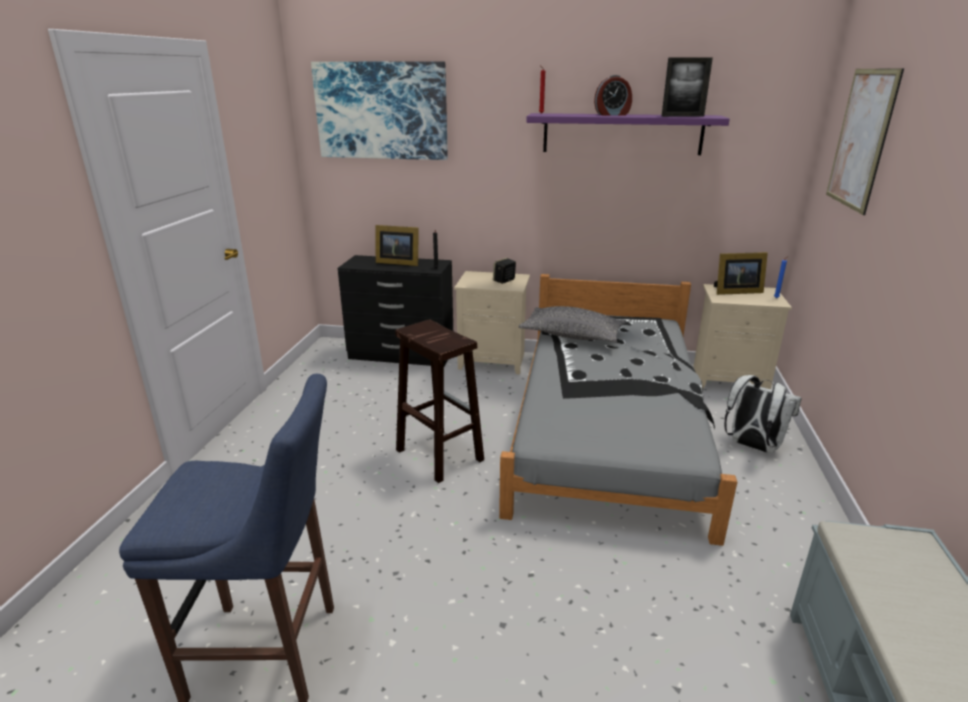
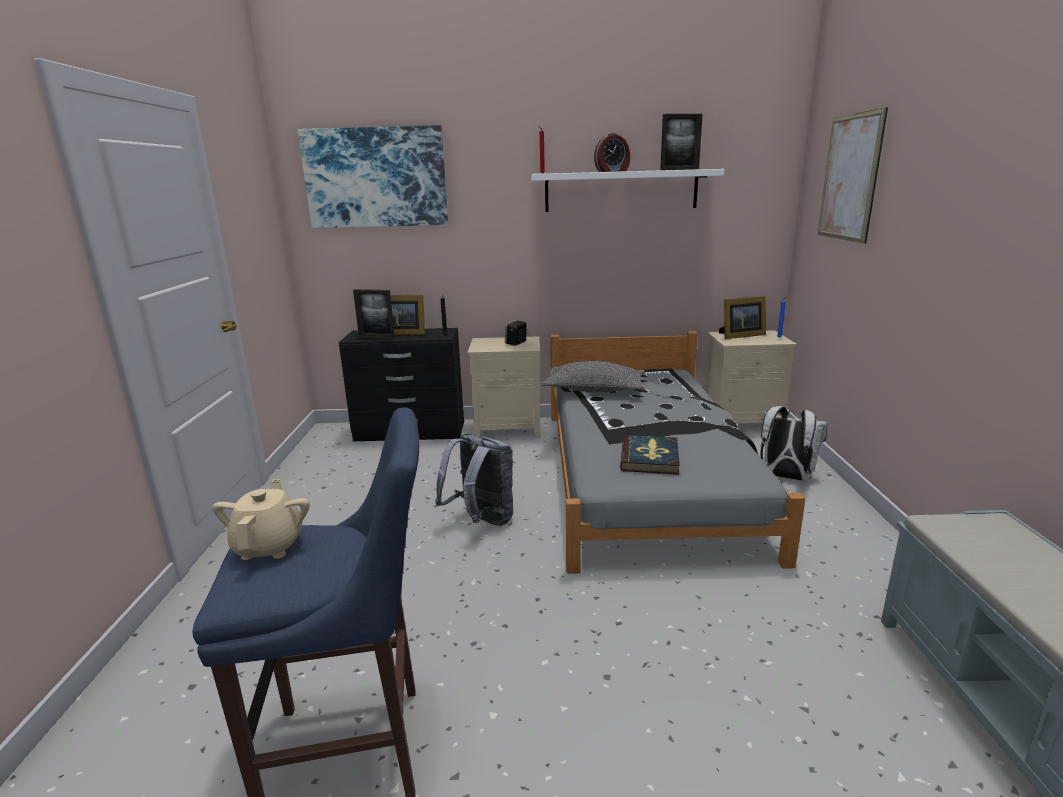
camera: 10 degrees left, 5 degrees down
brown stool [395,319,484,483] -> grey backpack [435,433,513,526]
purple shelf [526,113,730,155] -> white shelf [531,169,724,212]
none -> beige teapot [212,479,310,560]
none -> picture frame [353,289,395,339]
none -> book [620,435,680,475]

